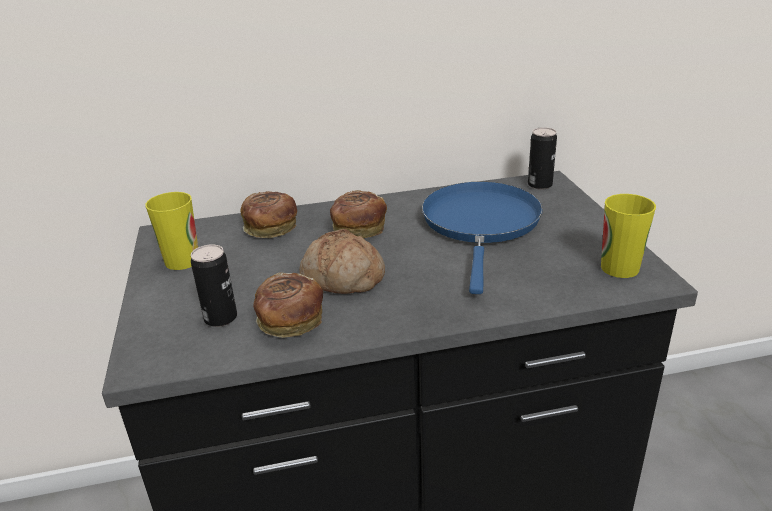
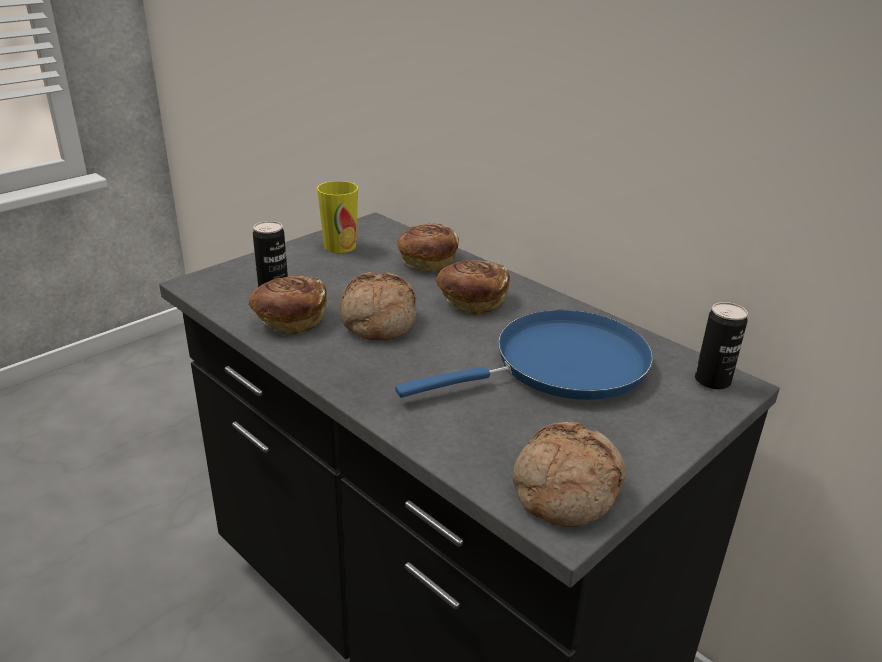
camera: 55 degrees right, 0 degrees up
cup [601,194,656,278] -> bread [512,422,626,527]

